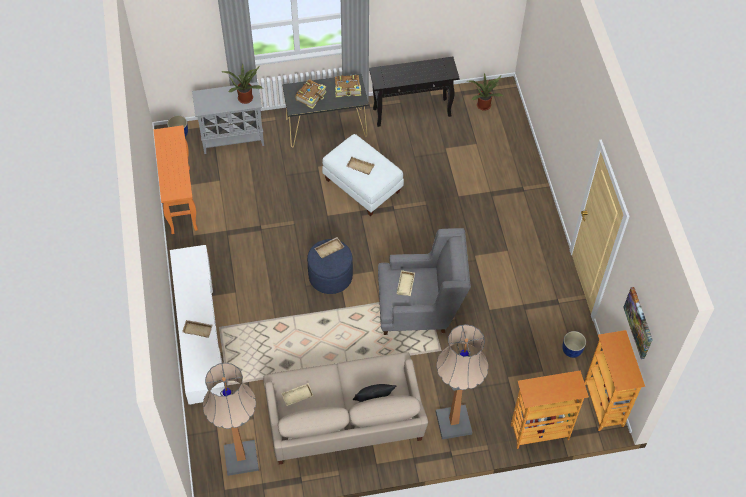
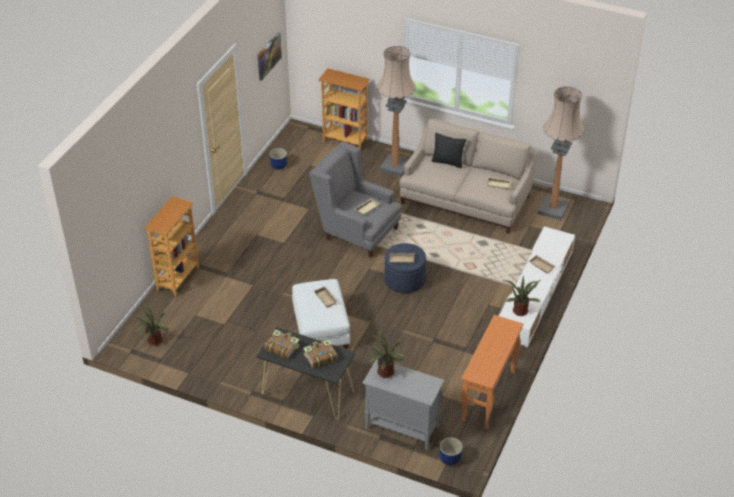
camera: 145 degrees left, 15 degrees down
black console table [369,57,459,127] -> none
bookcase [584,330,645,431] -> bookcase moved to [144,196,199,296]
none -> potted plant [503,275,541,316]

